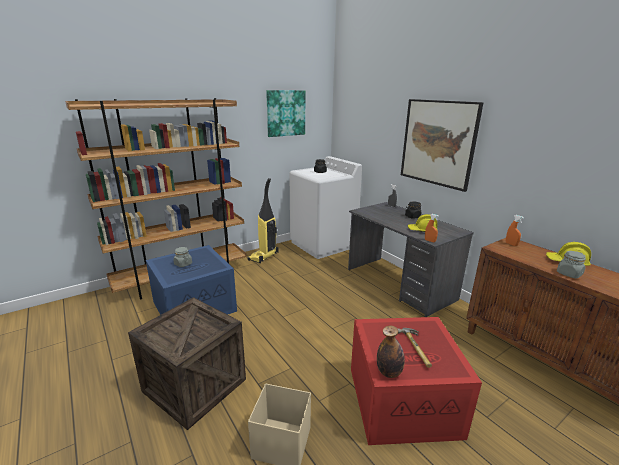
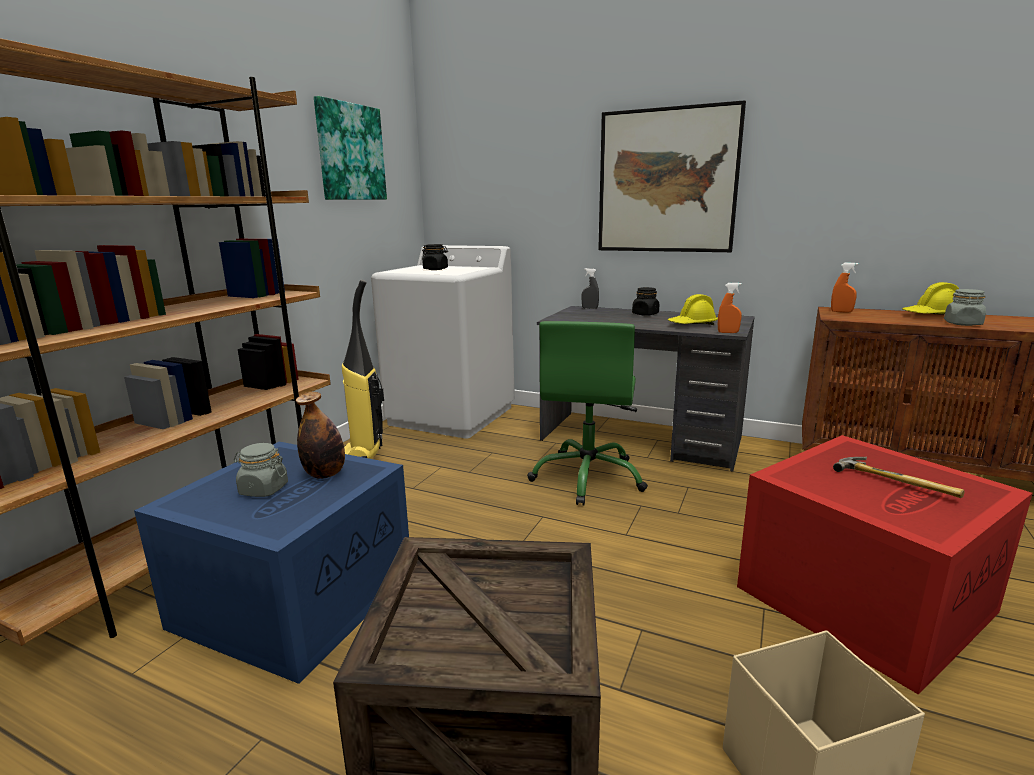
camera: 30 degrees left, 5 degrees down
bottle [377,325,405,378] -> bottle moved to [296,392,345,479]
none -> green office chair [527,321,648,506]

